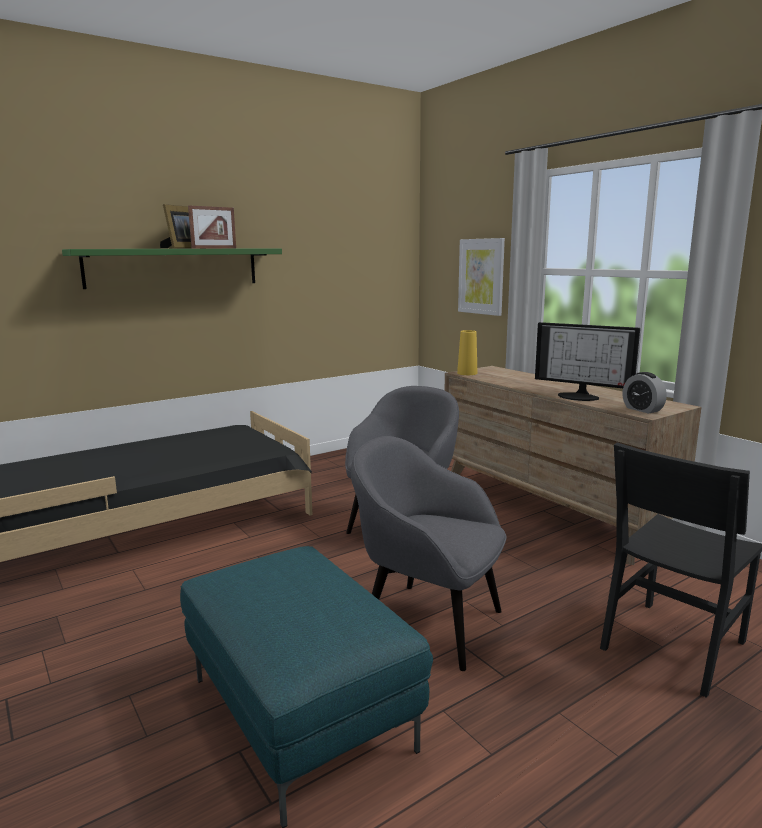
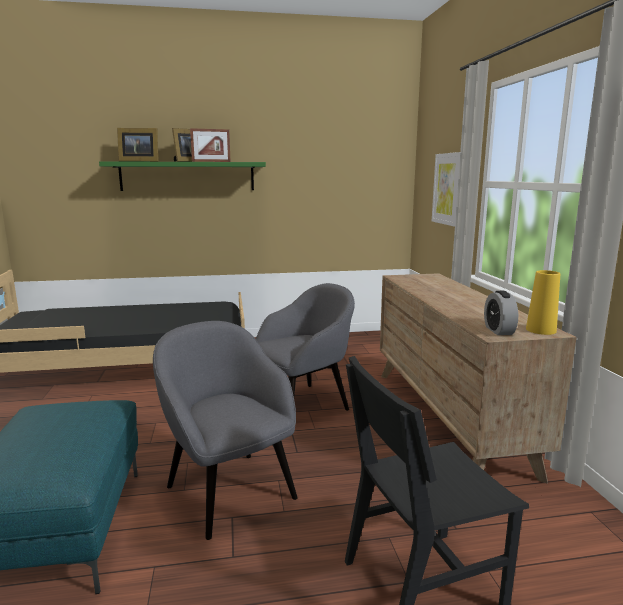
camera: 25 degrees right, 0 degrees up
yellow vase [457,330,477,375] -> yellow vase moved to [526,270,560,335]
monitor [535,322,640,401] -> none
none -> picture frame [117,128,159,162]

